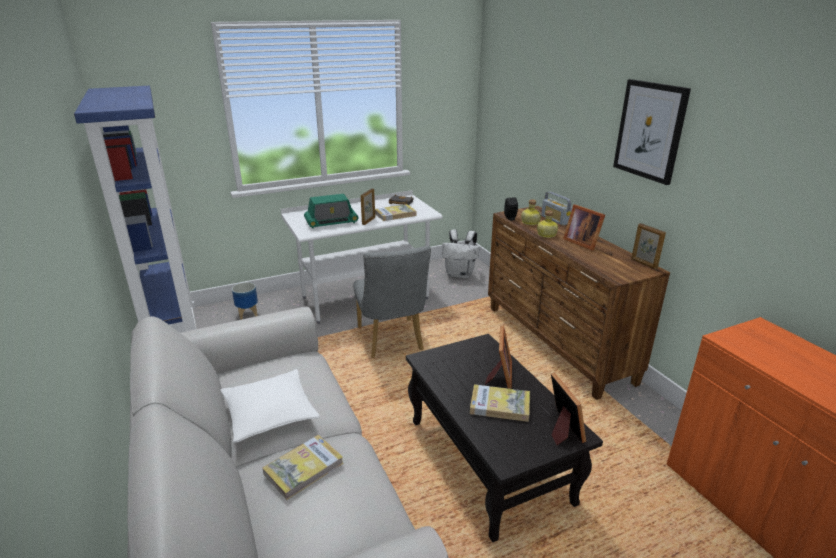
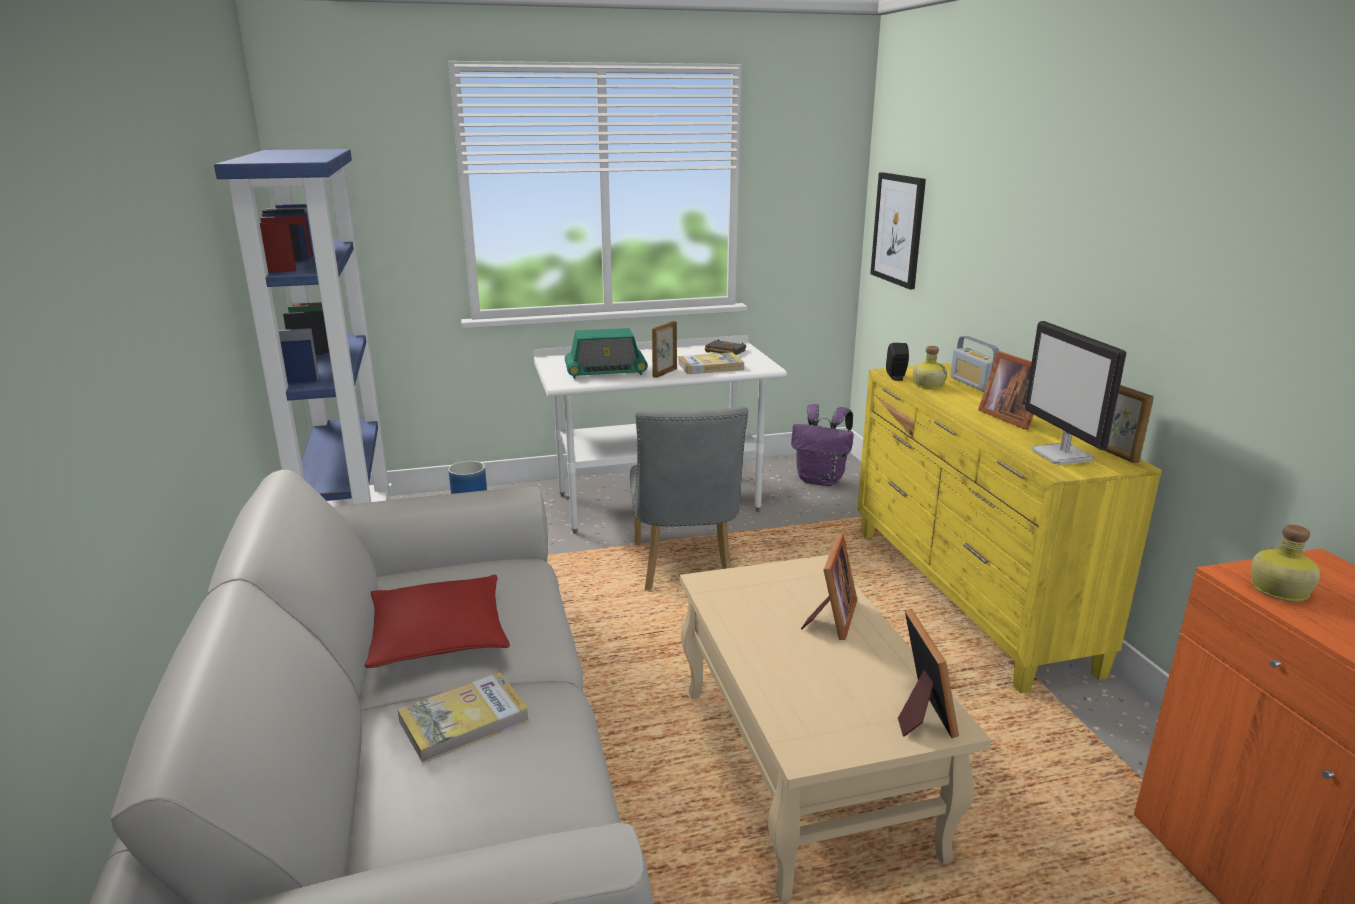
camera: 10 degrees right, 5 degrees down
white pillow [220,369,320,443] -> red pillow [365,575,510,668]
black coffee table [406,334,603,542] -> beige coffee table [680,555,991,902]
white backpack [442,230,479,278] -> purple backpack [791,404,854,486]
book [470,384,530,422] -> none
brown dresser [488,206,670,400] -> yellow dresser [857,363,1162,693]
bottle [537,210,558,238] -> bottle moved to [1251,524,1320,601]
picture [613,79,691,185] -> picture moved to [870,172,926,289]
none -> monitor [1025,321,1126,465]

